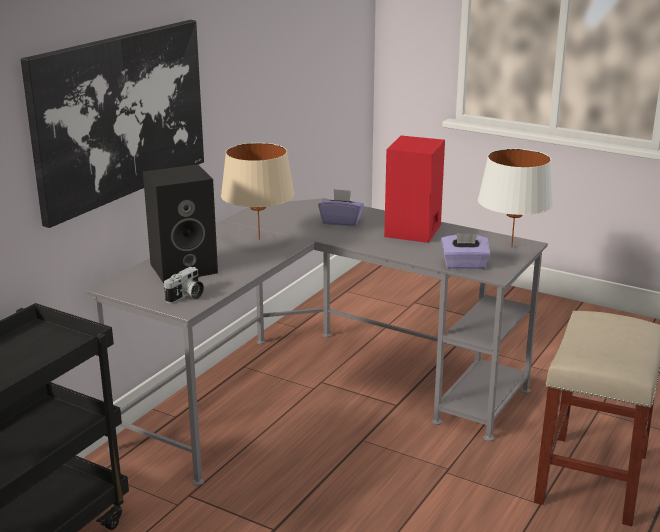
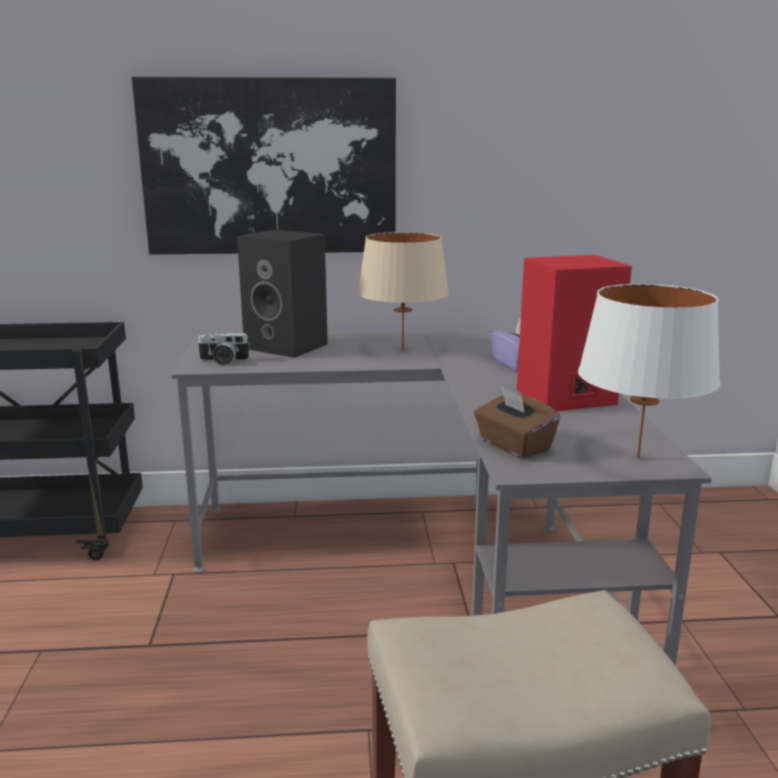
camera: 55 degrees right, 5 degrees down
purple tissue box [441,233,491,269] -> brown tissue box [474,386,560,458]

